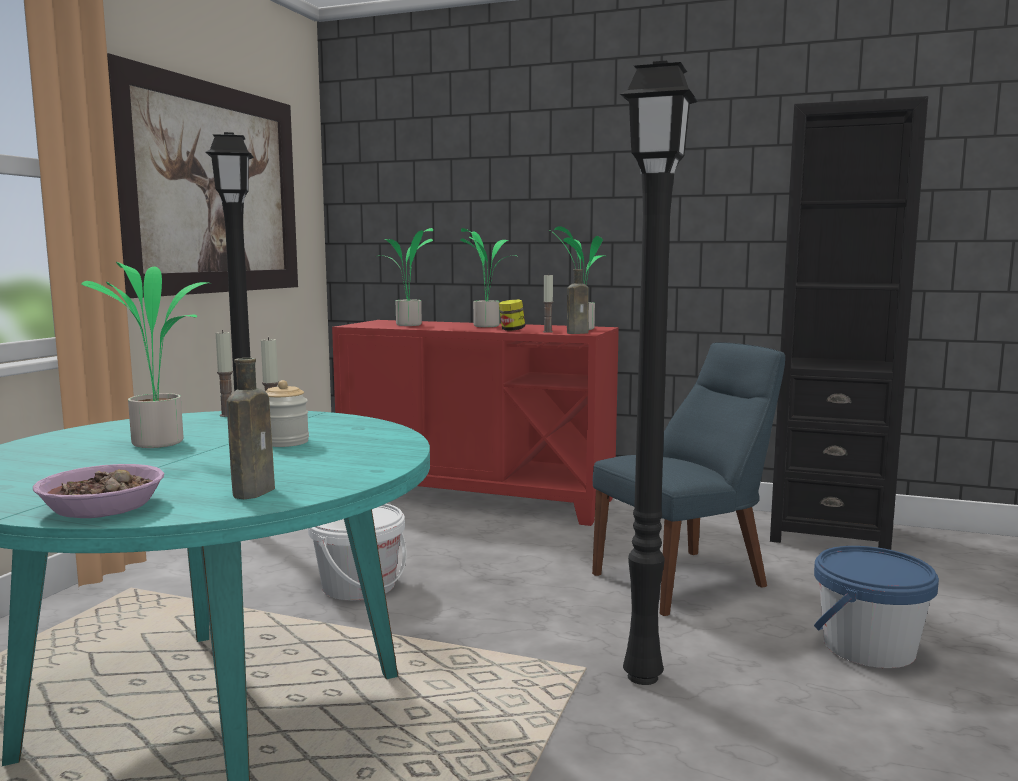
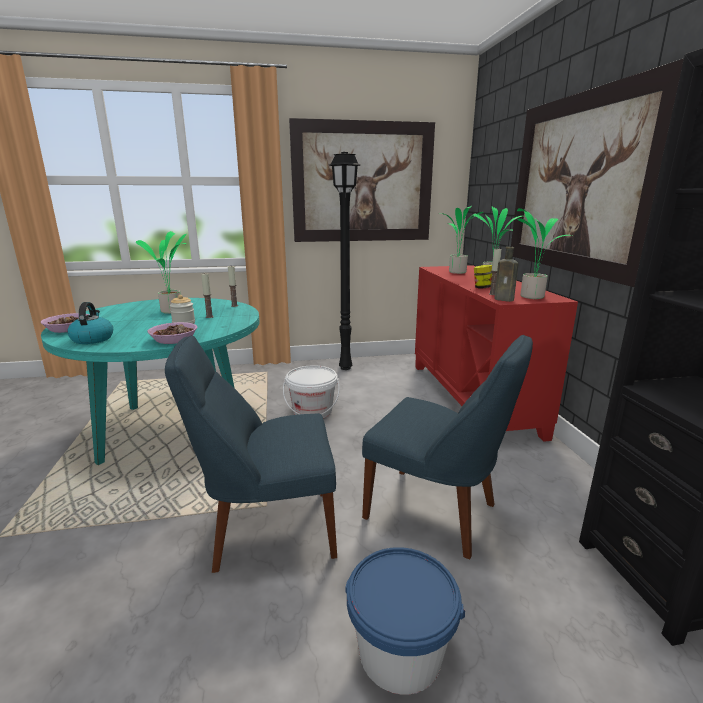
camera: 60 degrees right, 10 degrees up
brown bottle [227,358,275,499] -> kettle [67,302,113,344]
black floor lamp [620,61,698,685] -> blue chair [165,336,337,573]
none -> bowl [148,322,197,344]
none -> picture [511,59,684,287]

